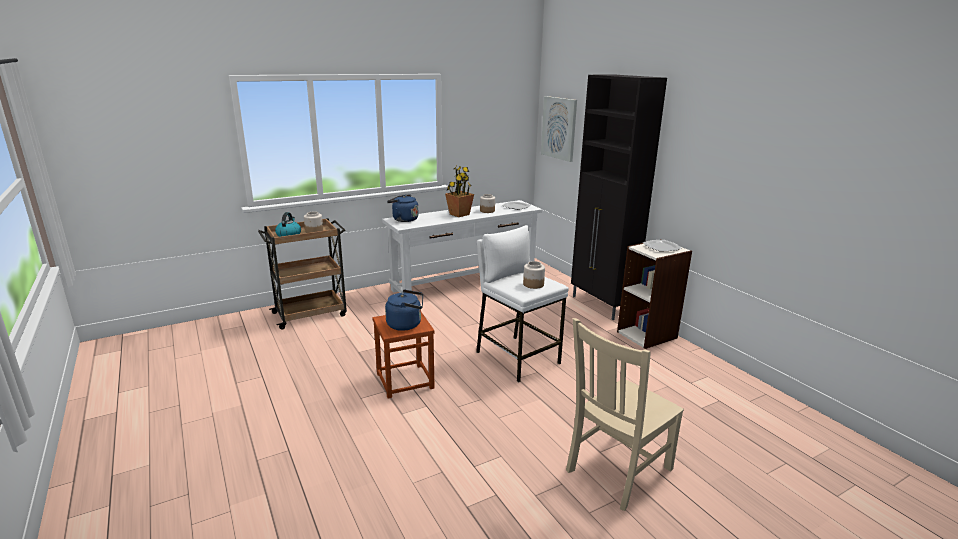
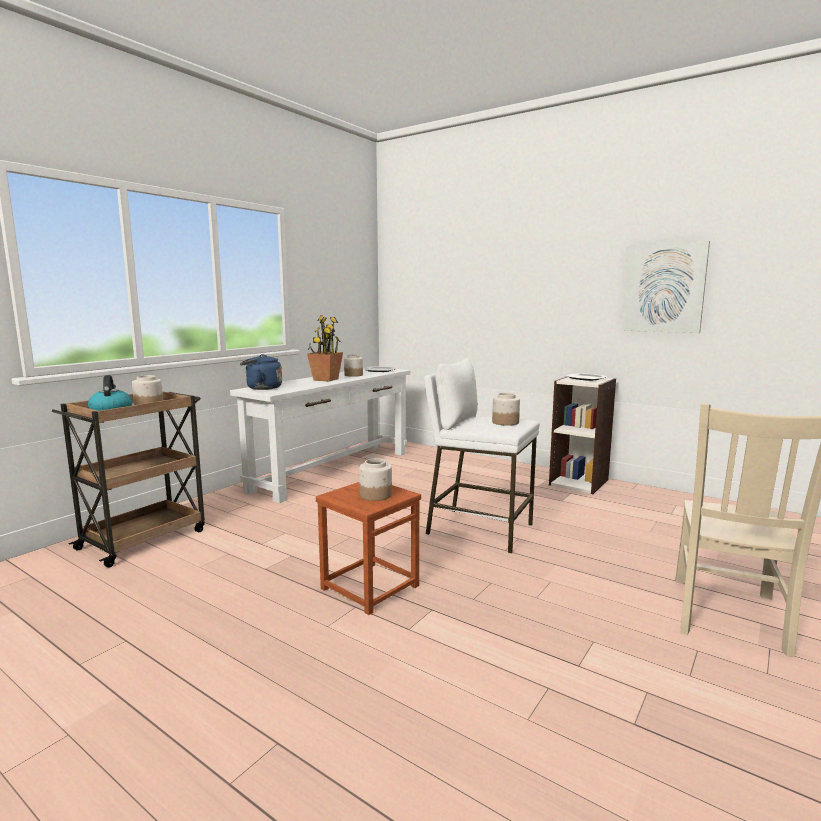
camera: 25 degrees left, 10 degrees down
blue kettle [385,289,423,331] -> jar [359,458,392,501]
picture [541,96,577,162] -> picture moved to [622,241,710,333]
black cabinet [571,74,667,320] -> none

